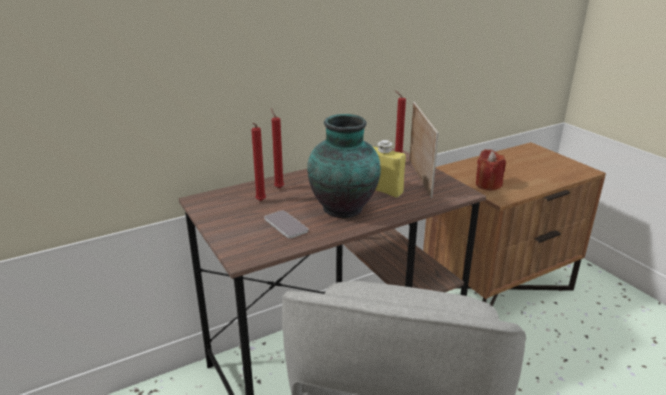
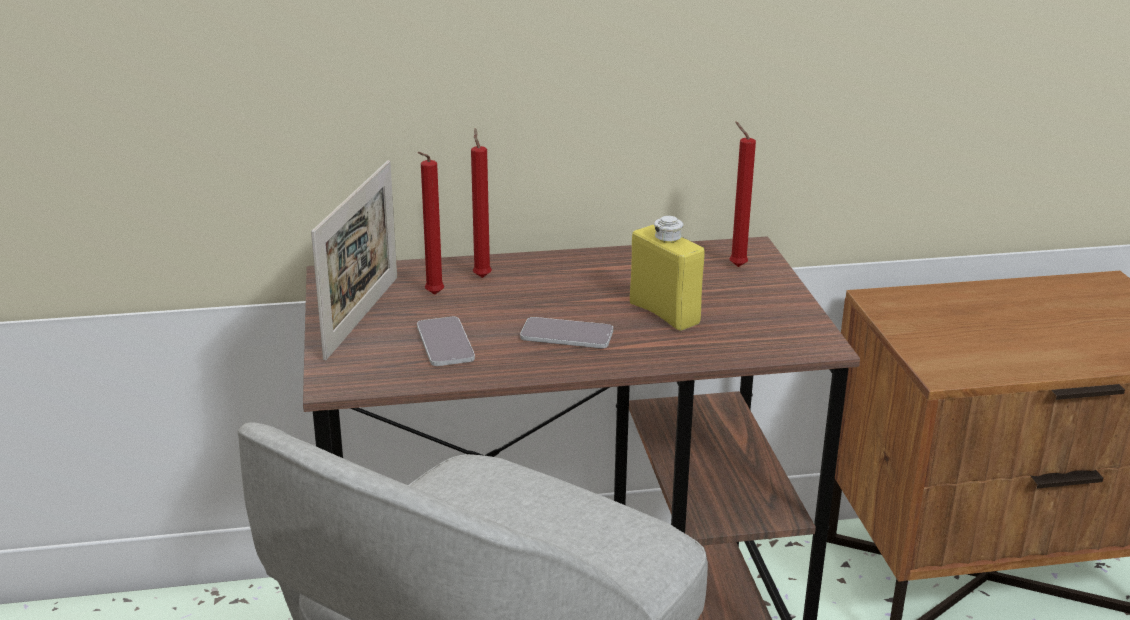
camera: 20 degrees right, 0 degrees up
vase [307,114,381,218] -> phone [520,317,613,348]
picture frame [409,102,439,198] -> picture frame moved to [311,160,397,361]
red candle [476,149,506,191] -> none

